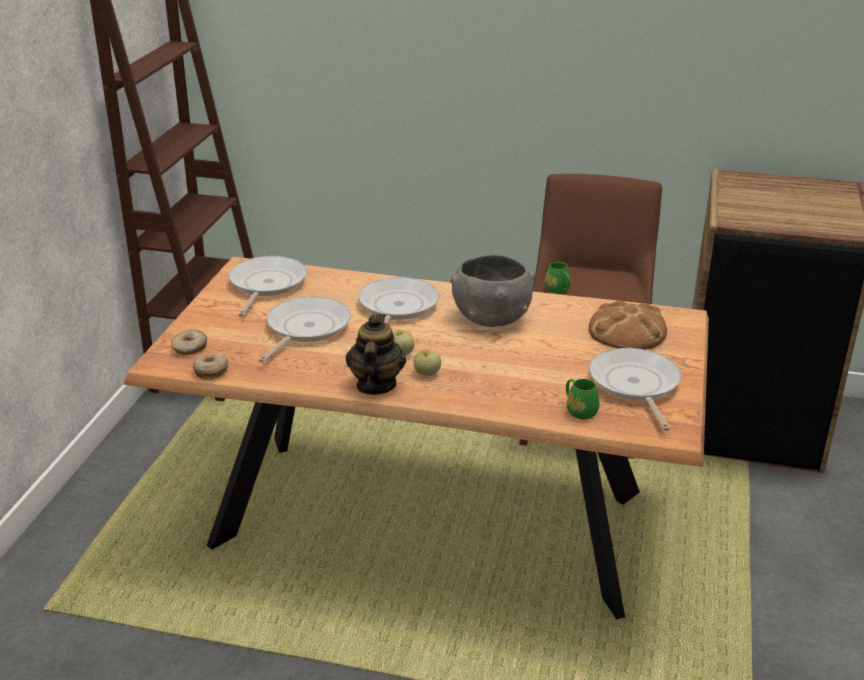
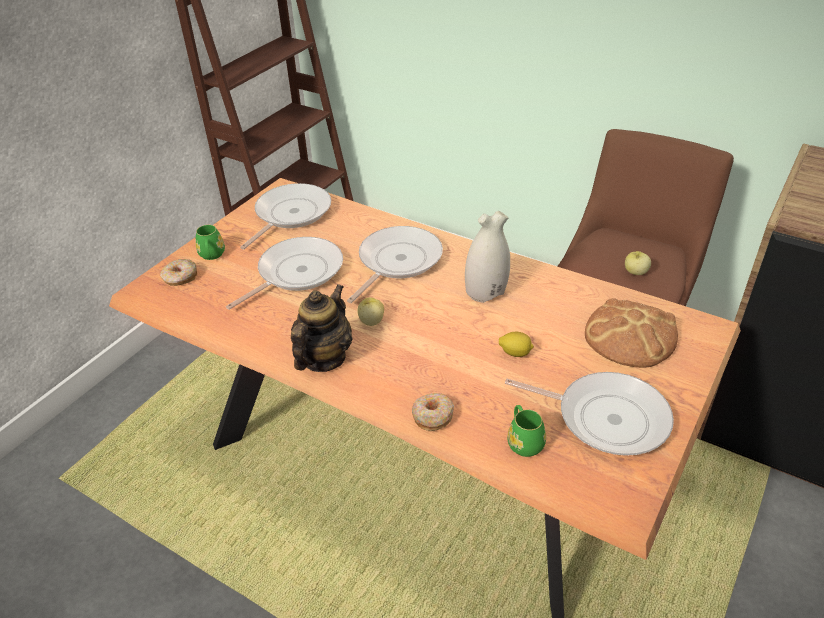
camera: 20 degrees right, 10 degrees up
donut [193,353,228,379] -> donut moved to [412,393,454,431]
apple [413,349,441,376] -> apple moved to [625,251,651,275]
grey bowl [450,255,536,327] -> white vase [465,211,510,303]
green mug [545,262,570,293] -> green mug moved to [196,225,225,260]
frying pan [589,348,681,431] -> frying pan turned 105 degrees clockwise [505,372,674,456]
none -> lemon [499,332,534,357]

